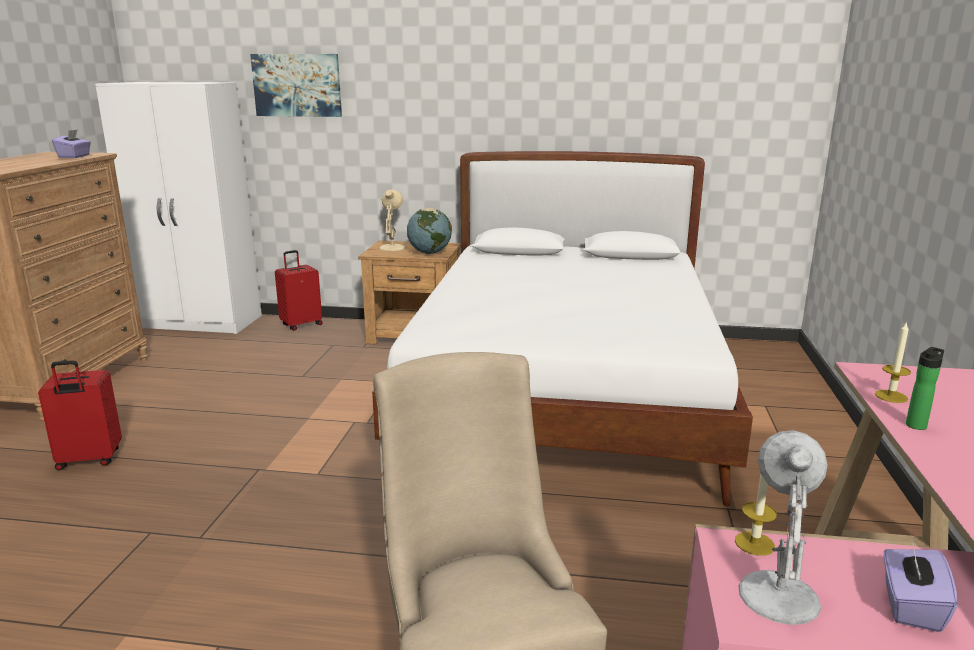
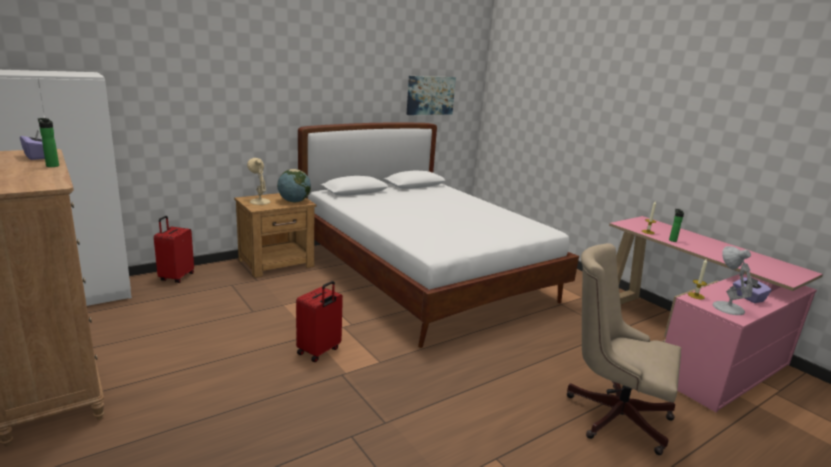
camera: 45 degrees left, 0 degrees up
red suitcase [38,360,122,470] -> red suitcase moved to [296,281,343,362]
picture [250,54,342,117] -> picture moved to [406,76,456,115]
none -> bottle [38,118,59,167]

